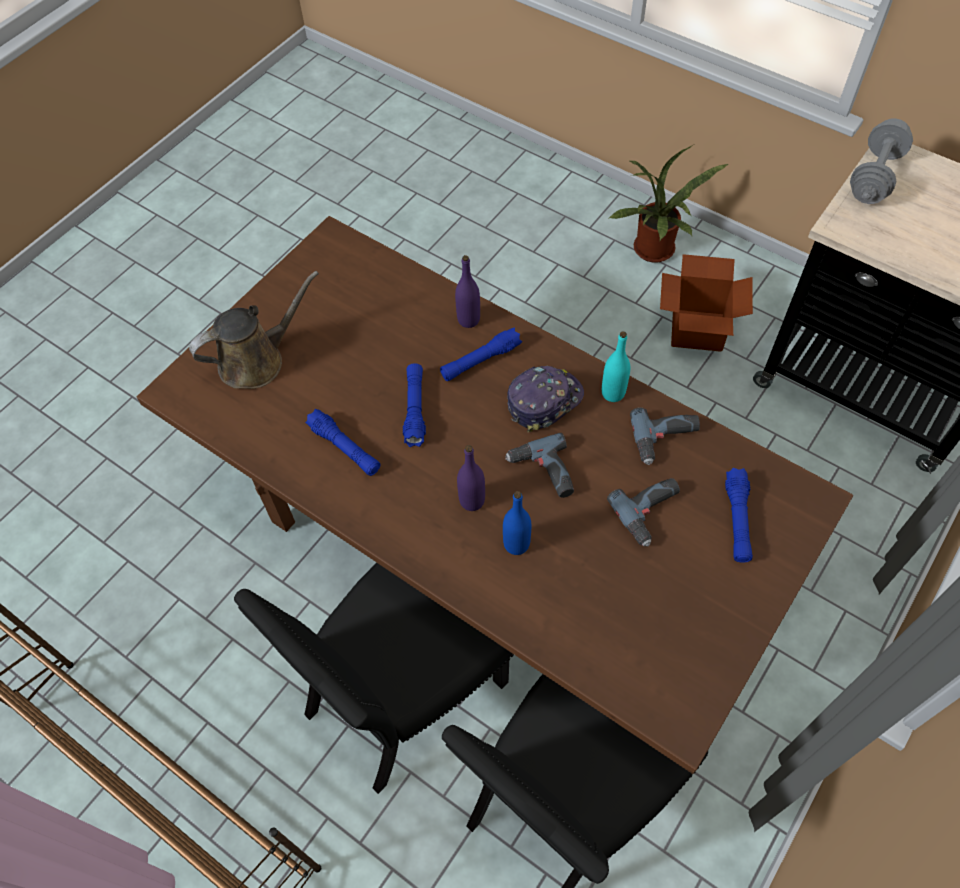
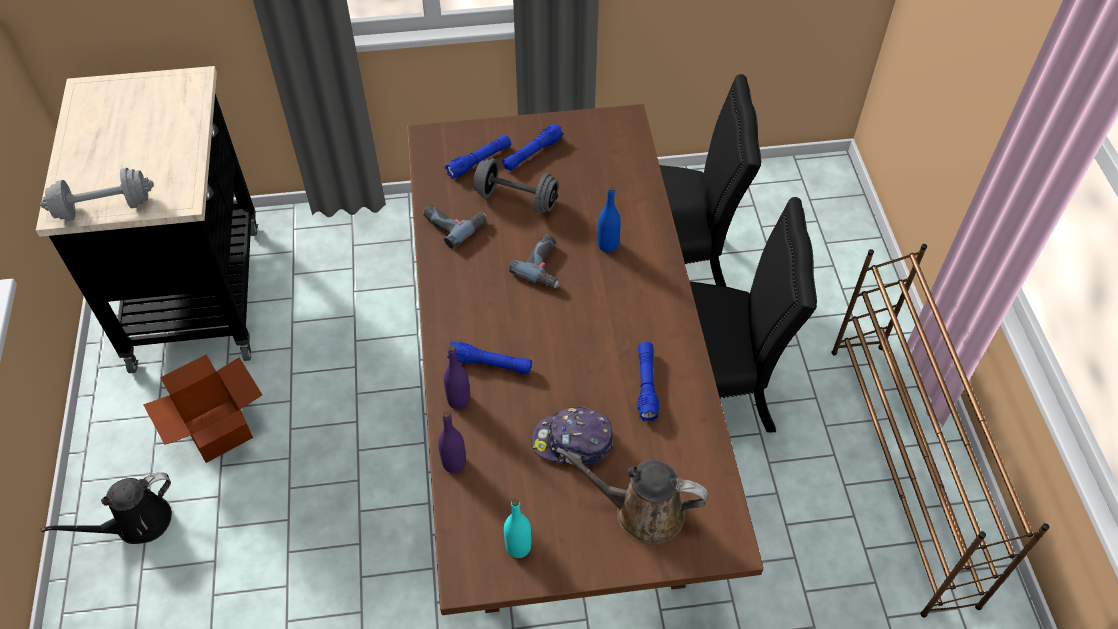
camera: 135 degrees left, 5 degrees down
blue flashlight [403,363,426,447] -> blue flashlight moved to [502,123,564,171]
purple bottle [457,445,485,511] -> purple bottle moved to [438,411,466,473]
cap [507,366,584,432] -> cap moved to [531,406,614,466]
turquoise bottle [602,331,630,402] -> turquoise bottle moved to [504,499,531,558]
power drill [607,478,680,547] -> grey dumbbell [473,158,559,213]
potted plant [608,145,728,263] -> black watering can [40,472,172,544]

